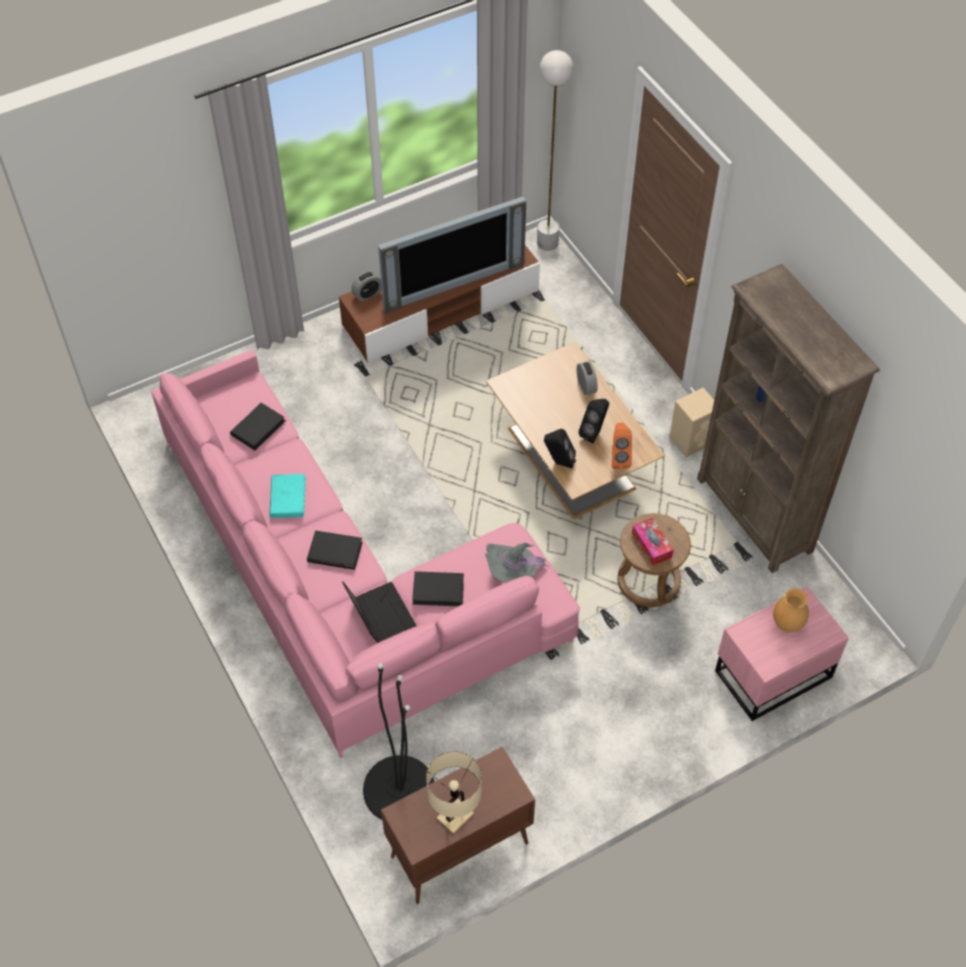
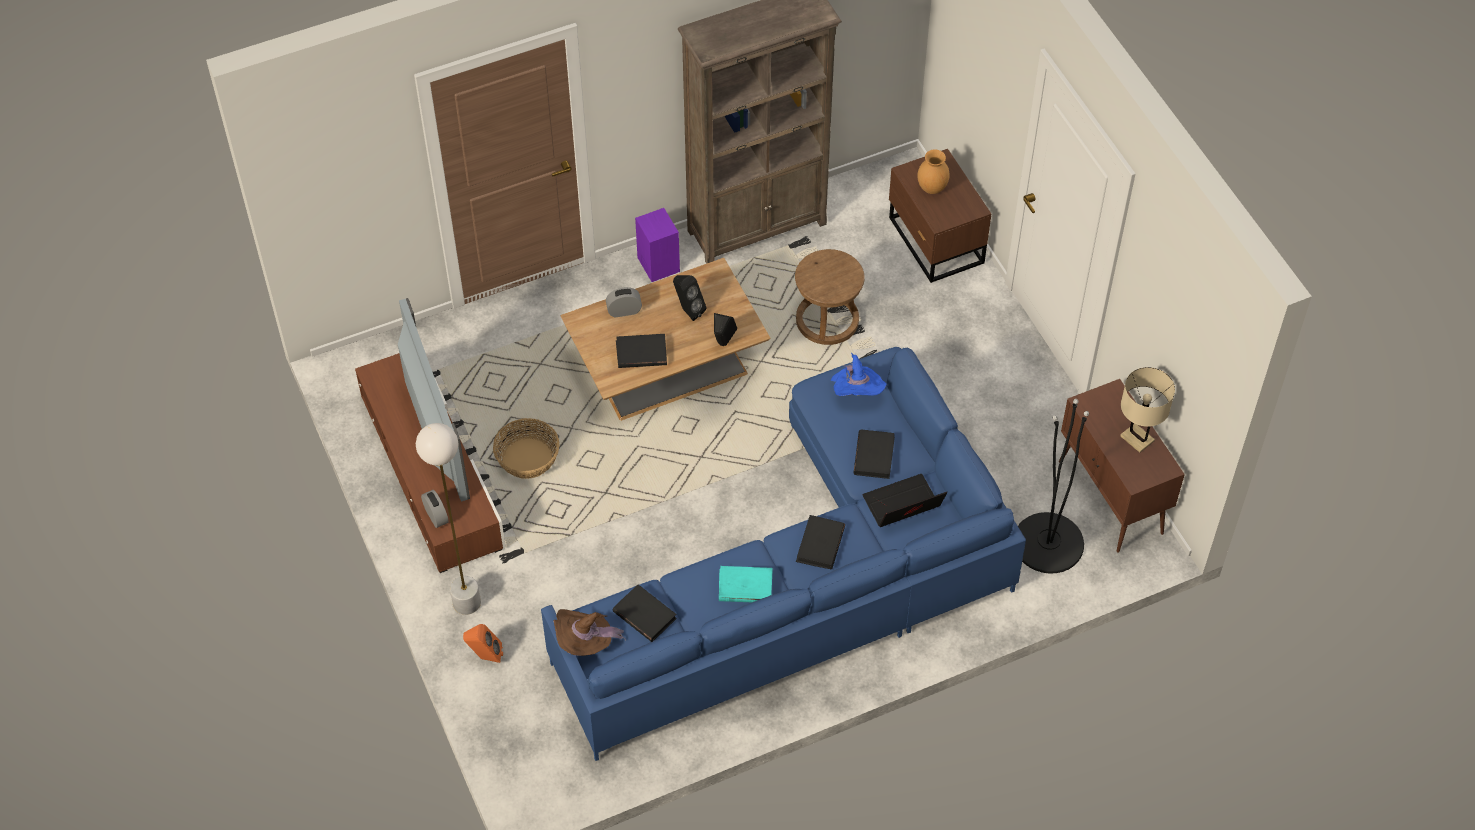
camera: 85 degrees left, 0 degrees up
pink sofa [151,350,580,758] -> blue sofa [541,347,1026,761]
grey hat [485,542,549,583] -> blue hat [831,353,887,396]
white floor lamp [537,50,573,251] -> white floor lamp moved to [416,423,481,615]
orange speaker [612,422,632,469] -> orange speaker moved to [463,624,503,663]
tissue box [632,517,673,566] -> none
beige speaker [669,388,714,458] -> purple speaker [635,208,680,282]
pink nightstand [715,586,849,721] -> brown nightstand [889,149,991,283]
none -> basket [493,418,560,479]
none -> brown hat [553,609,626,656]
none -> black book [616,334,667,368]

